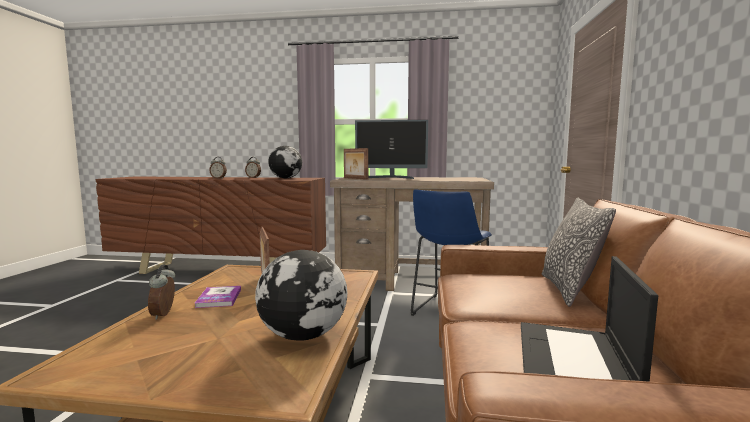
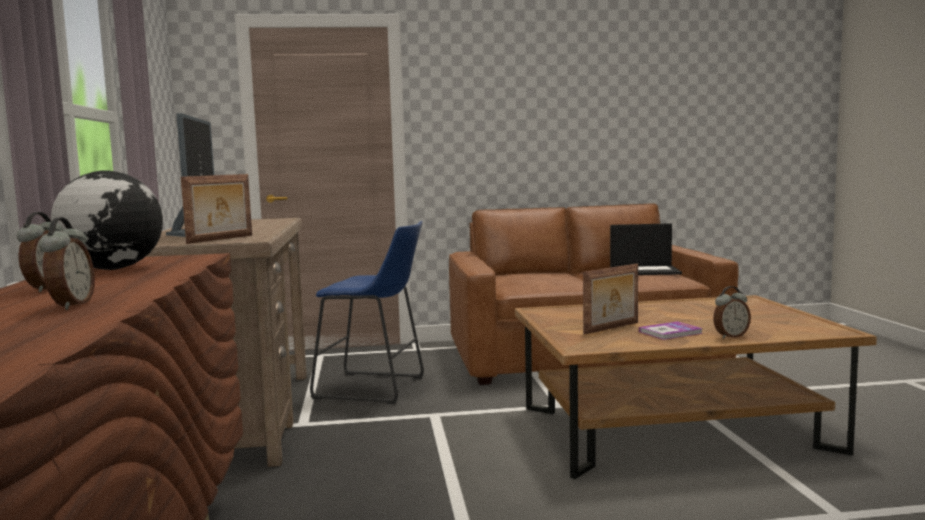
camera: 105 degrees left, 0 degrees up
globe [255,250,348,341] -> none
pillow [542,198,616,307] -> none

